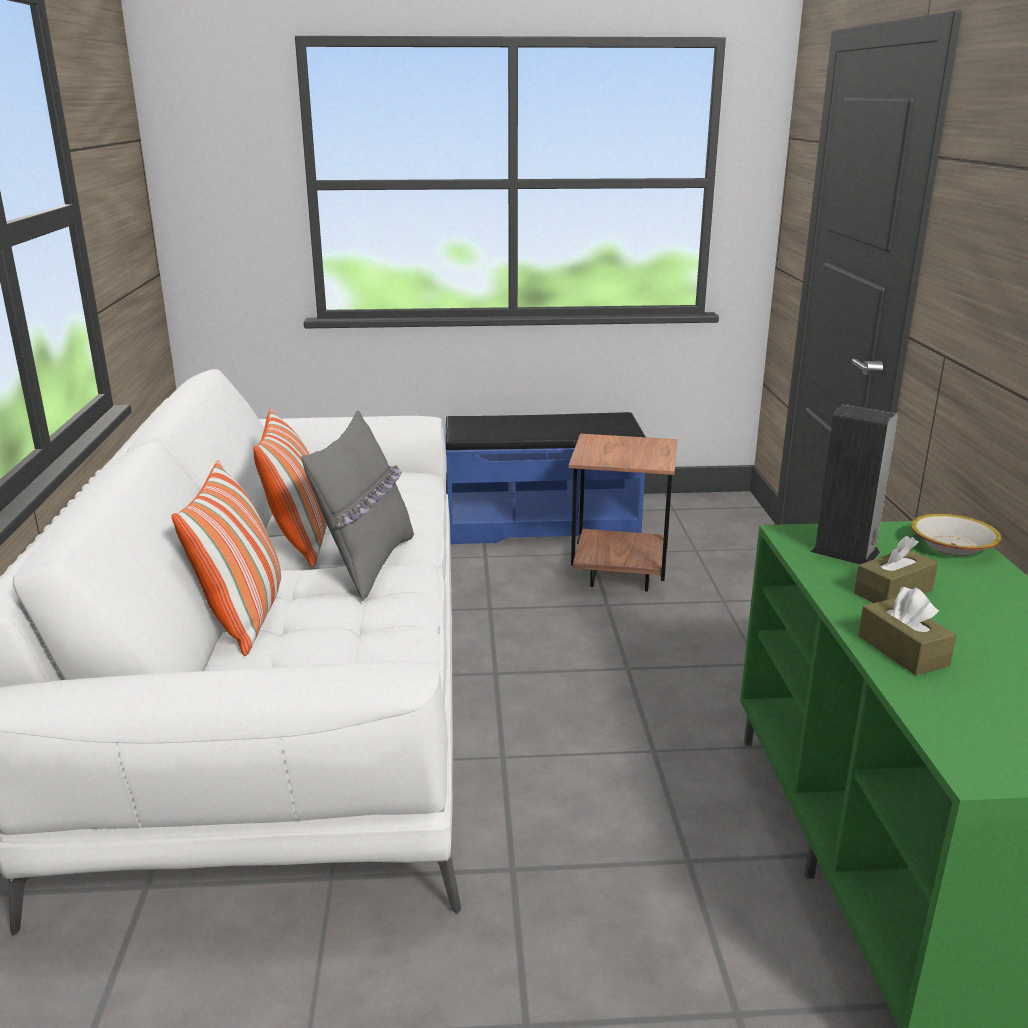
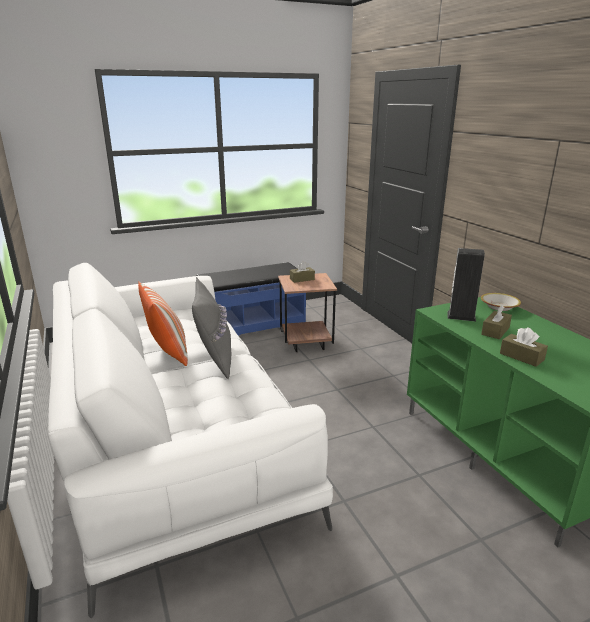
camera: 20 degrees left, 0 degrees up
pillow [172,460,281,656] -> none
none -> brown tissue box [290,261,315,283]

